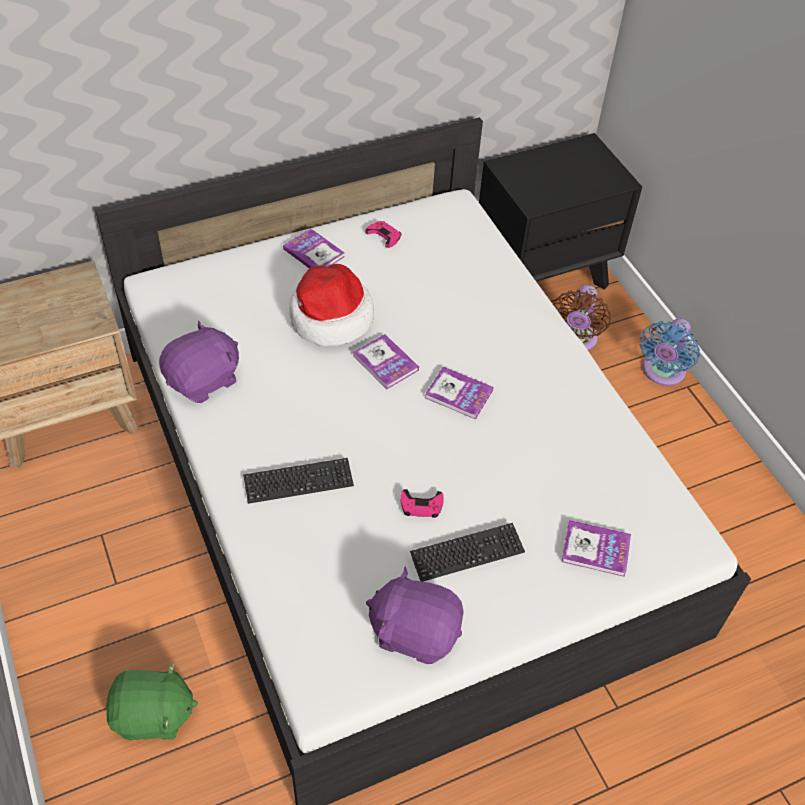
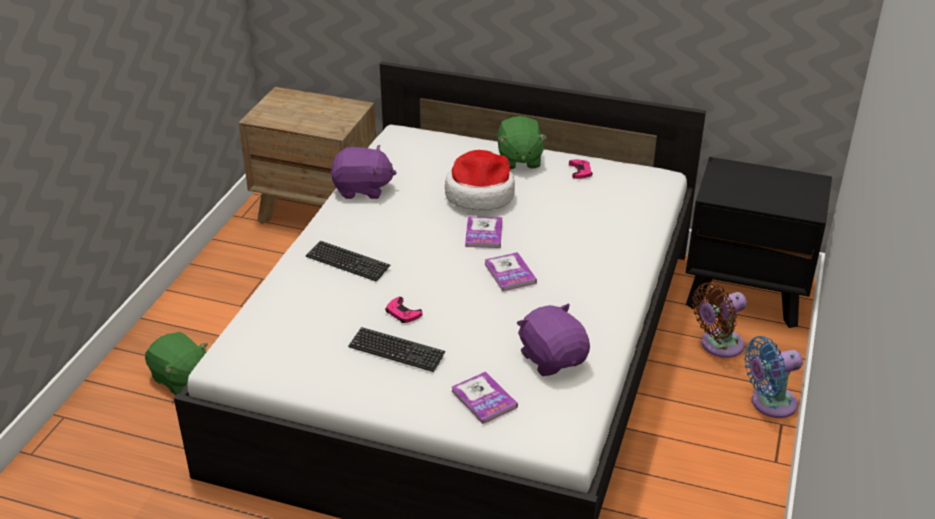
camera: 45 degrees right, 15 degrees down
book [283,228,345,268] -> green plush toy [497,116,547,169]
purple plush toy [366,567,464,664] -> purple plush toy moved to [516,303,590,376]

